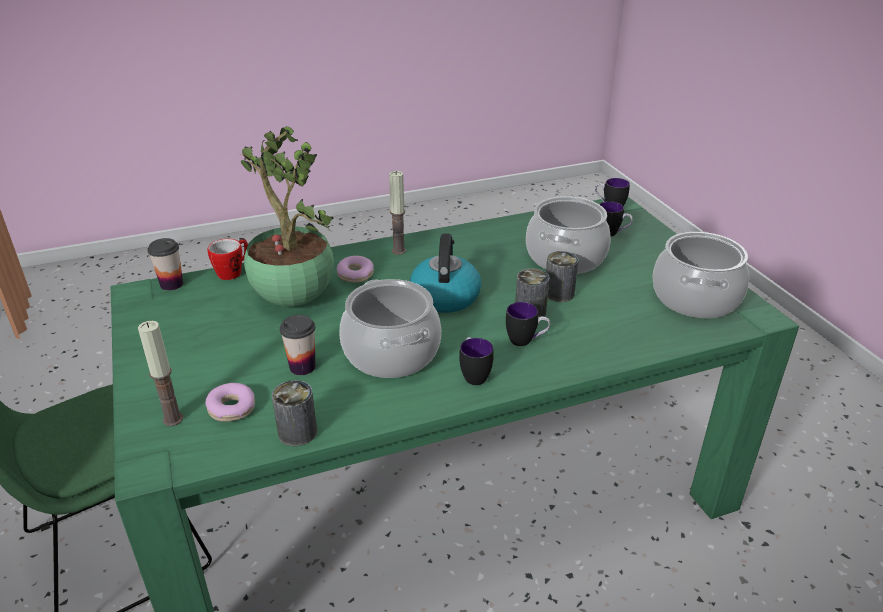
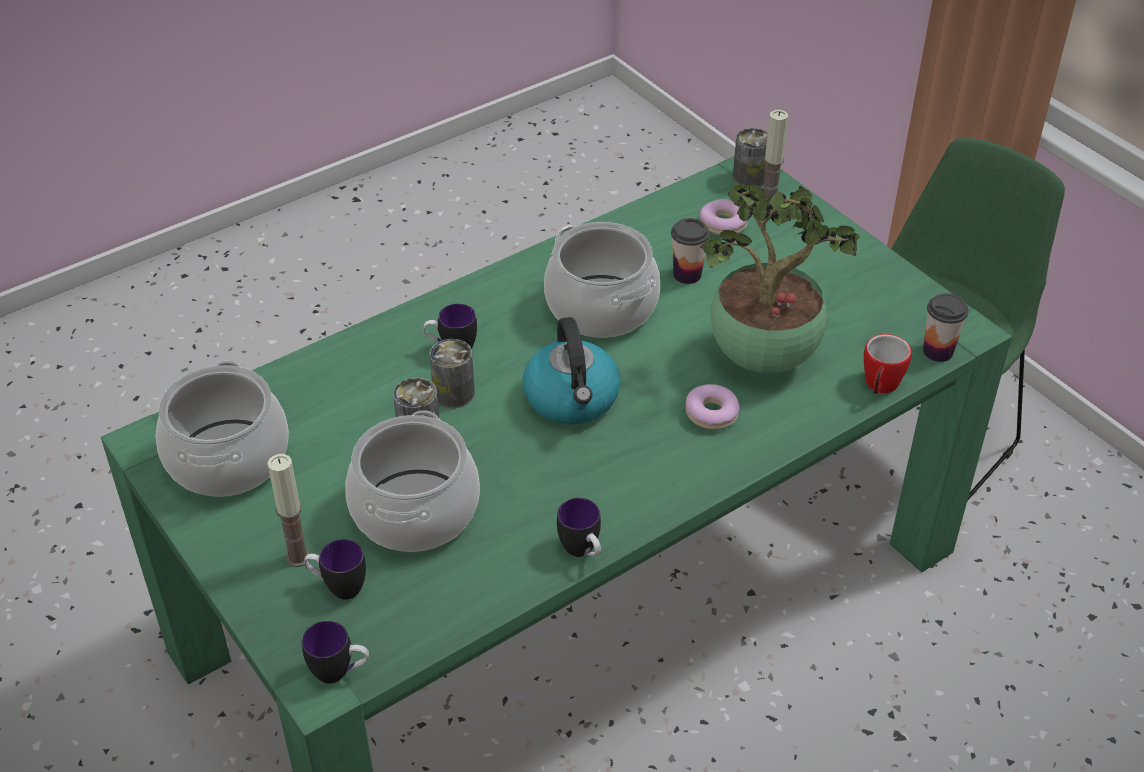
camera: 165 degrees right, 10 degrees up
can [272,380,317,446] -> can moved to [733,128,768,187]
candle [389,171,406,255] -> candle moved to [267,454,310,567]
mug [459,337,494,385] -> mug moved to [557,498,601,557]

